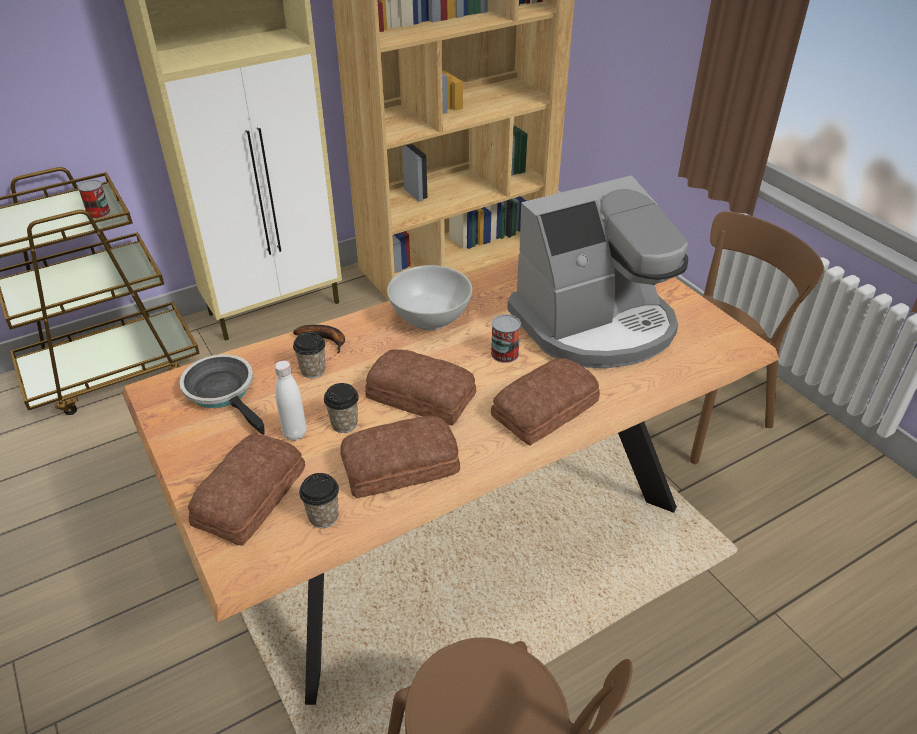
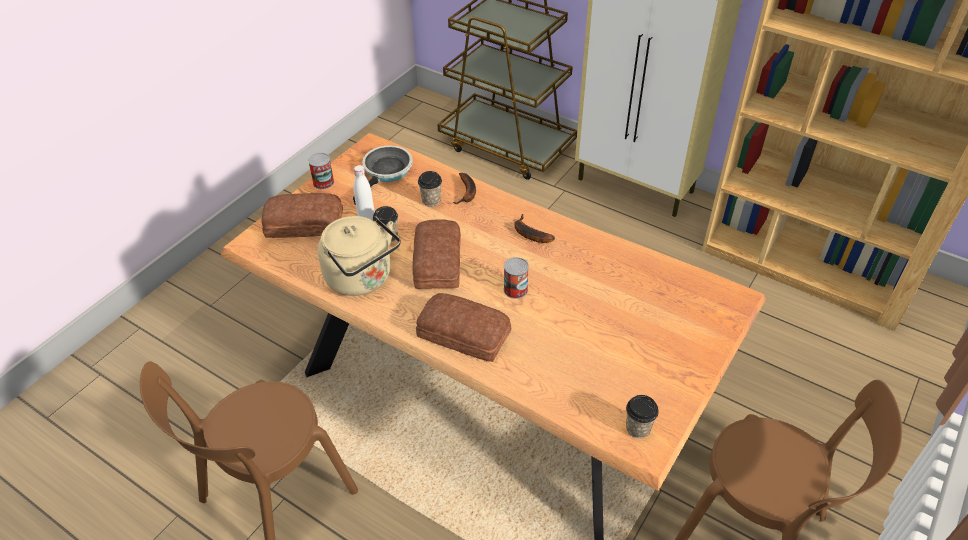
camera: 65 degrees right, 5 degrees up
can [78,180,110,219] -> can moved to [308,153,334,190]
cup [299,473,339,528] -> cup moved to [626,395,659,438]
bread [340,416,460,498] -> beige kettle [318,216,401,296]
white bowl [387,265,472,331] -> banana [514,214,555,243]
coffee machine [507,175,688,368] -> none

